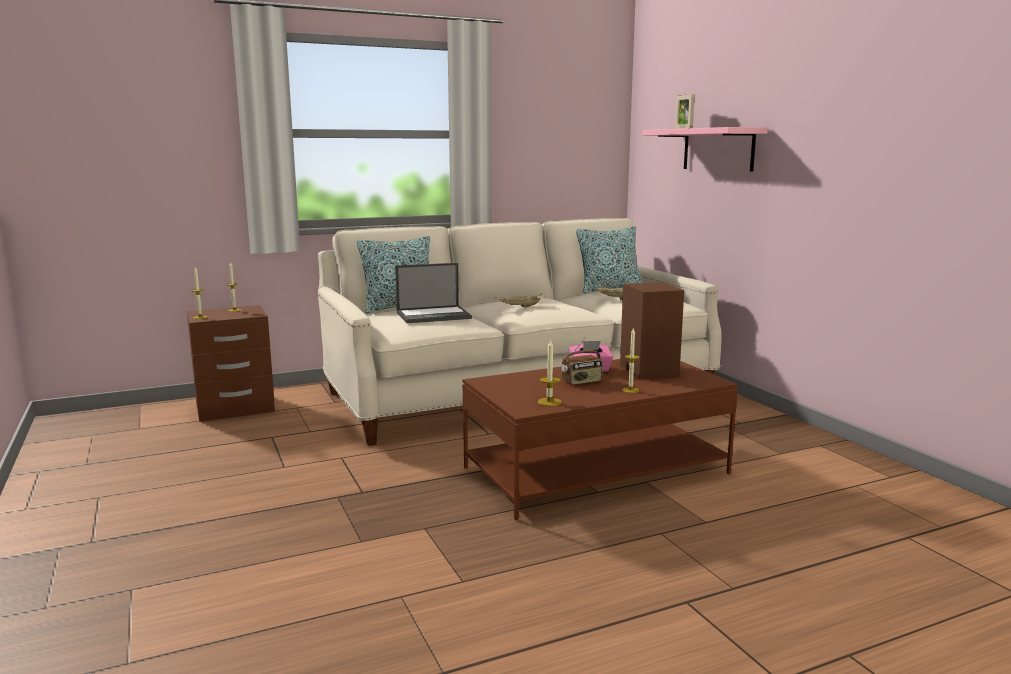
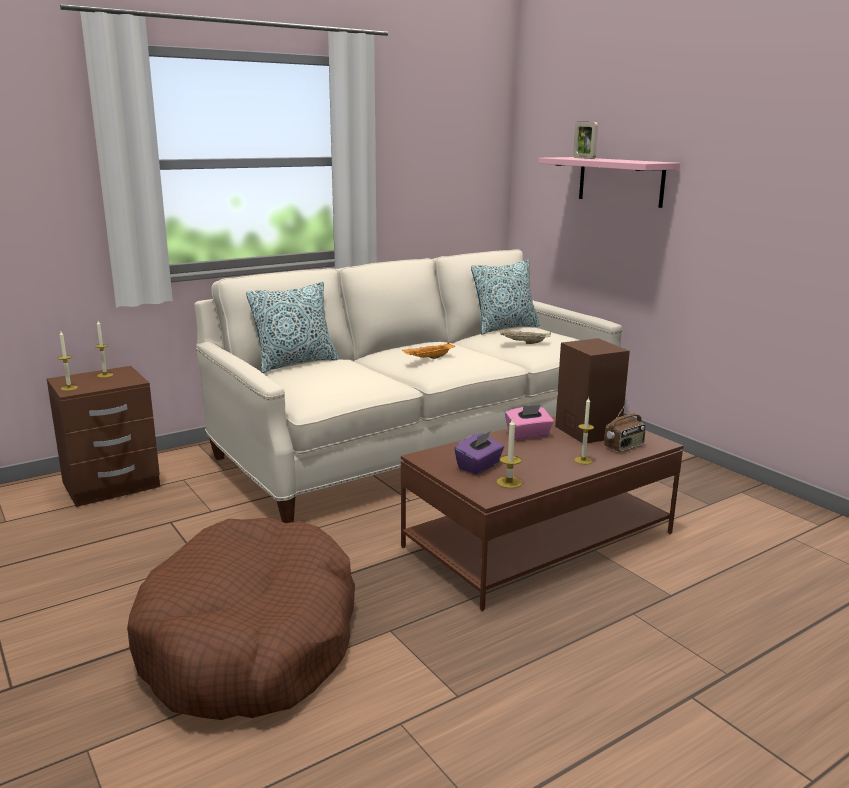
camera: 10 degrees left, 5 degrees up
laptop [395,263,472,323] -> none
beige tray [495,293,546,307] -> orange tray [402,342,455,359]
radio [561,337,603,385] -> radio moved to [604,400,646,452]
none -> brown dog bed [127,518,355,720]
none -> purple tissue box [455,431,504,475]

